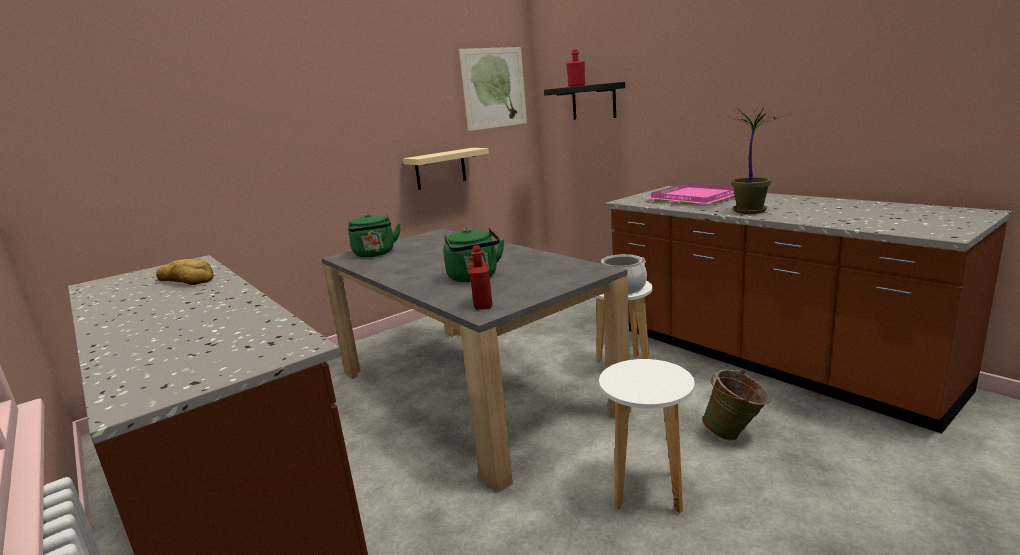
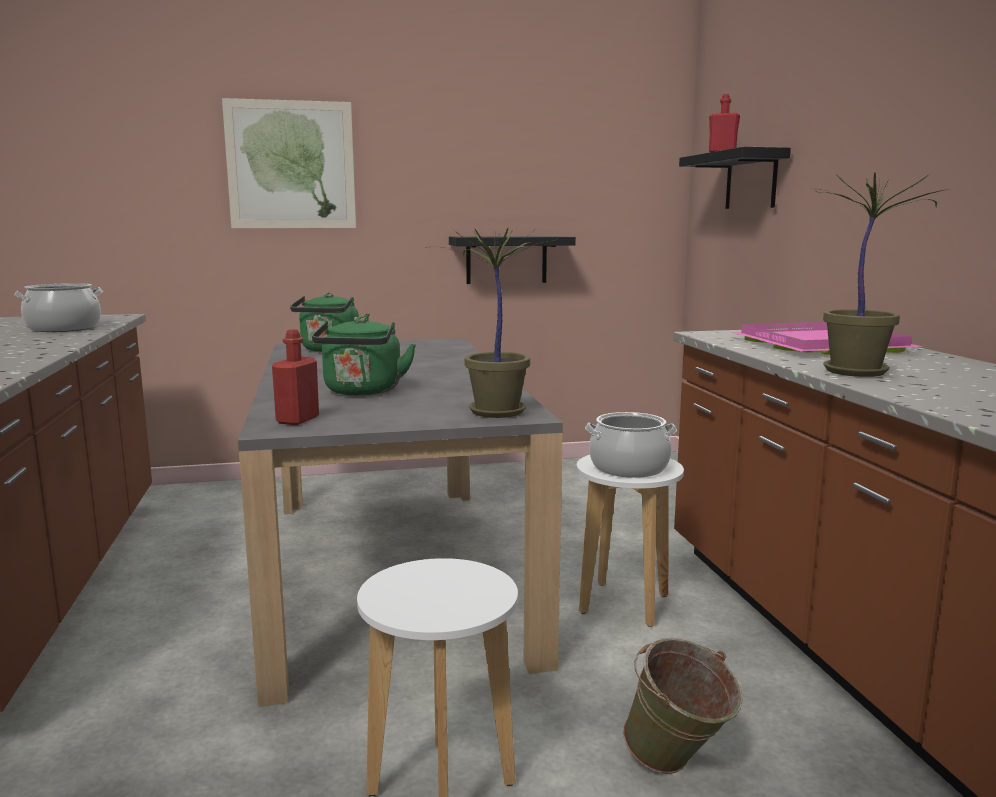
camera: 25 degrees right, 5 degrees down
bread [156,259,213,285] -> cooking pot [14,283,103,332]
beige shelf [403,148,489,190] -> black shelf [449,236,576,284]
picture [459,47,527,131] -> picture moved to [222,98,356,228]
none -> potted plant [425,228,558,418]

